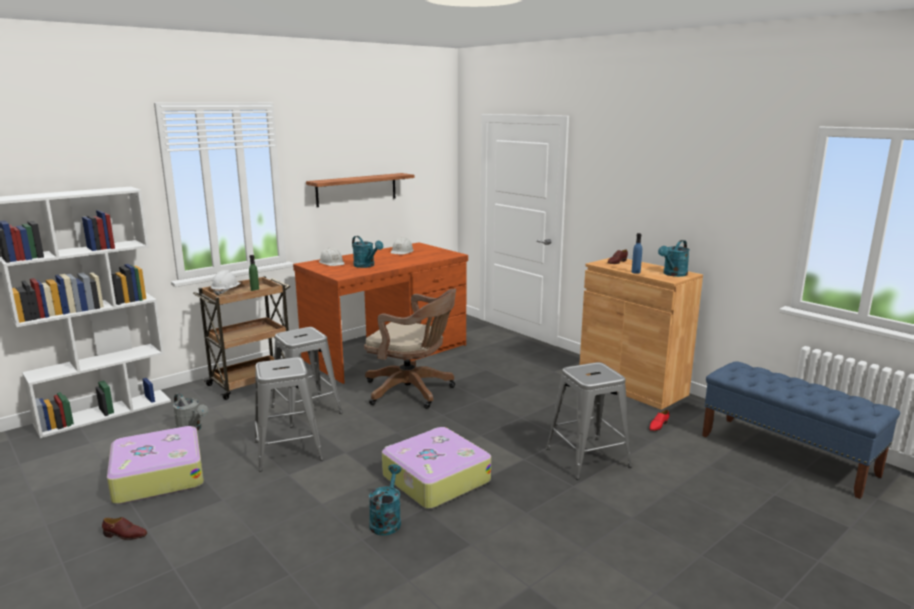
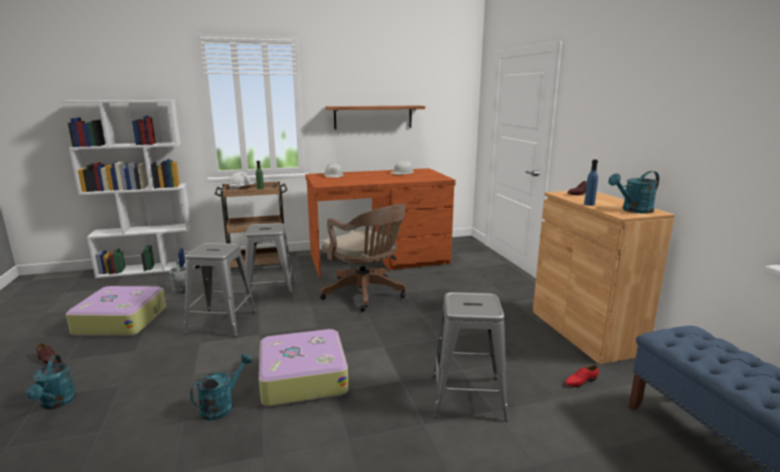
camera: 25 degrees right, 0 degrees up
turquoise watering can [352,236,383,268] -> turquoise watering can moved to [26,355,77,410]

